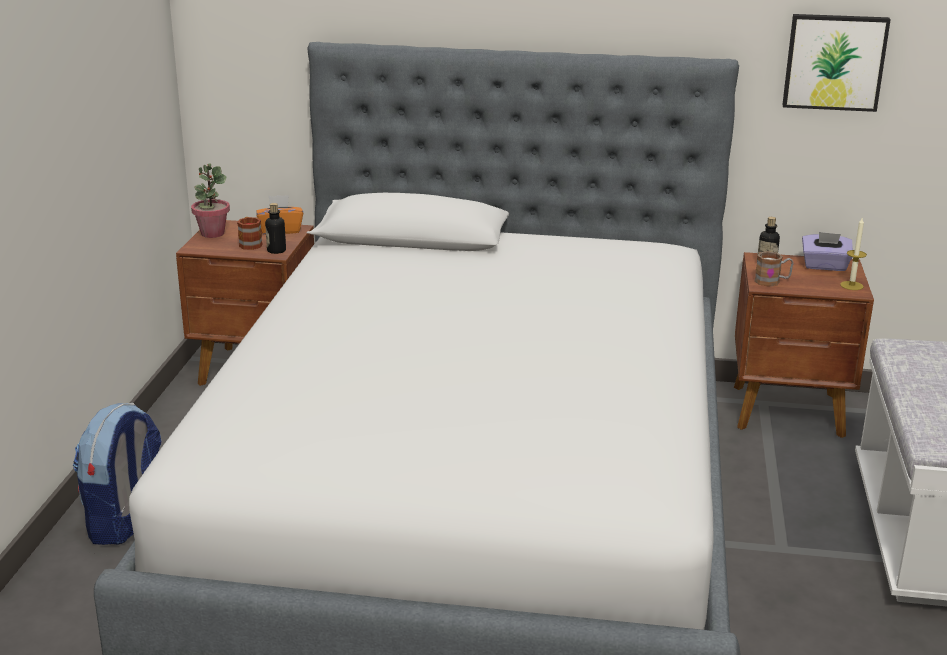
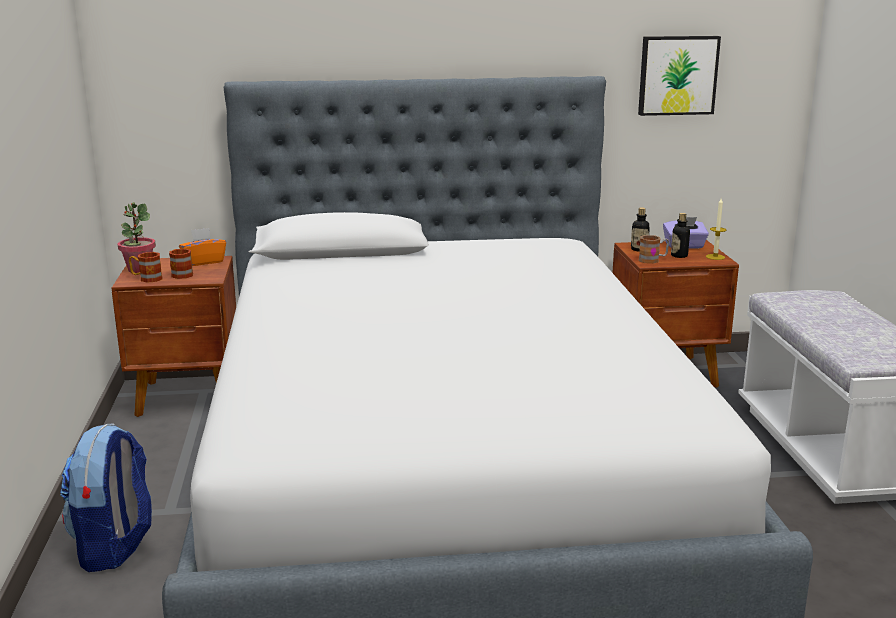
camera: 15 degrees left, 5 degrees down
bottle [265,203,286,254] -> bottle moved to [671,213,690,258]
none -> mug [129,252,162,283]

